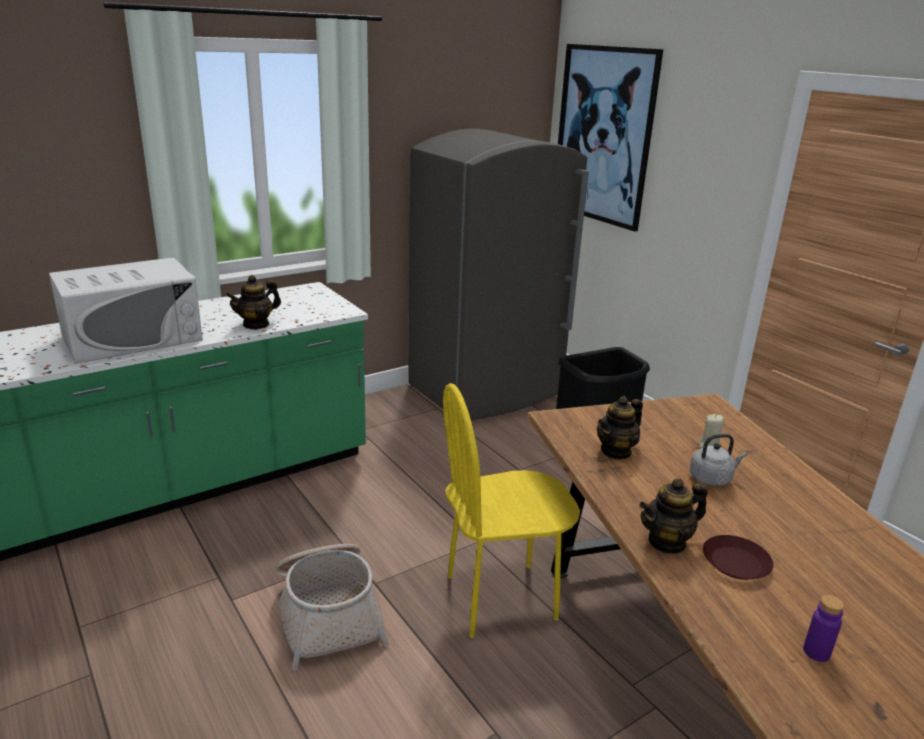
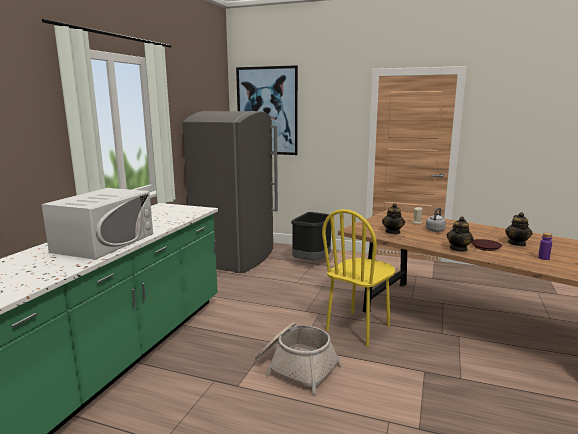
camera: 35 degrees left, 10 degrees down
teapot [226,275,281,329] -> teapot moved to [505,212,532,246]

